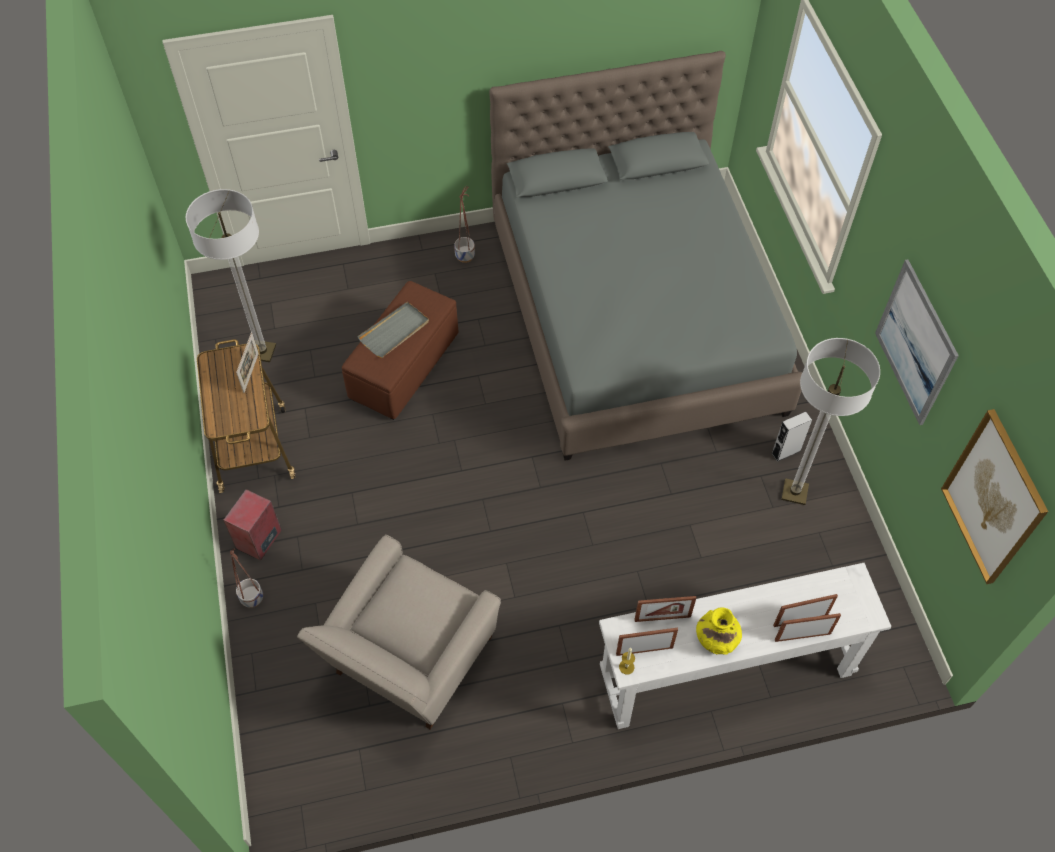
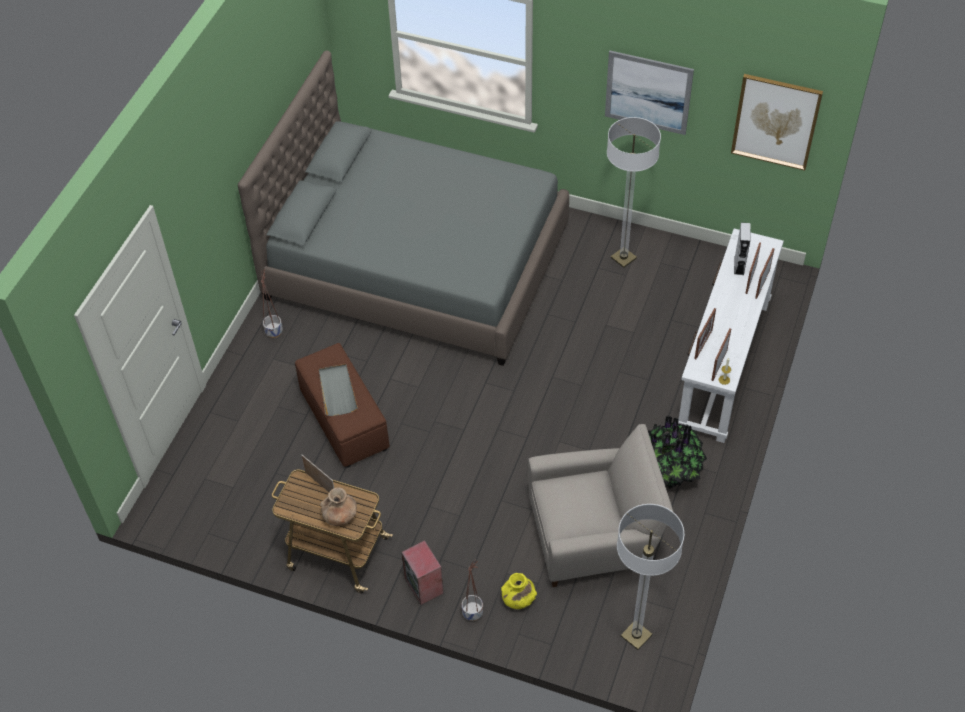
camera: 55 degrees left, 5 degrees down
floor lamp [186,189,276,362] -> floor lamp moved to [617,504,684,650]
beige armchair [297,535,501,729] -> beige armchair turned 75 degrees counterclockwise [528,424,673,587]
yellow vase [696,607,742,655] -> yellow vase moved to [501,573,537,609]
grey speaker [772,412,812,462] -> grey speaker moved to [734,222,751,275]
none -> brown vase [320,487,357,526]
none -> potted plant [648,415,707,489]

